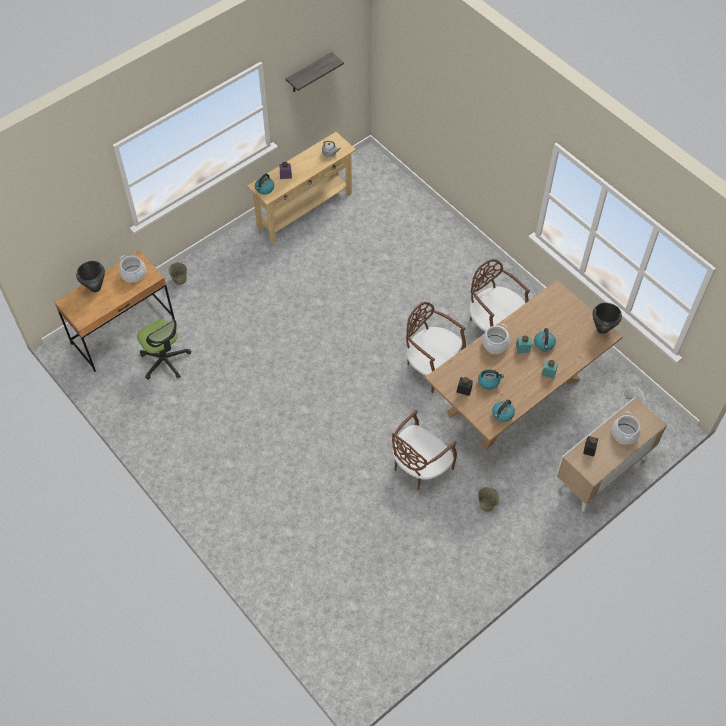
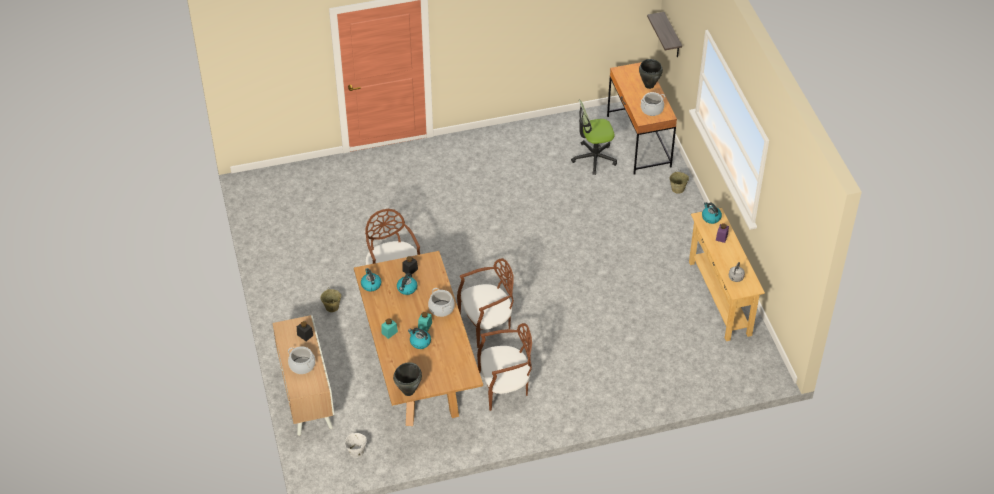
camera: 115 degrees right, 10 degrees down
shelf [286,52,344,92] -> shelf moved to [647,12,682,57]

